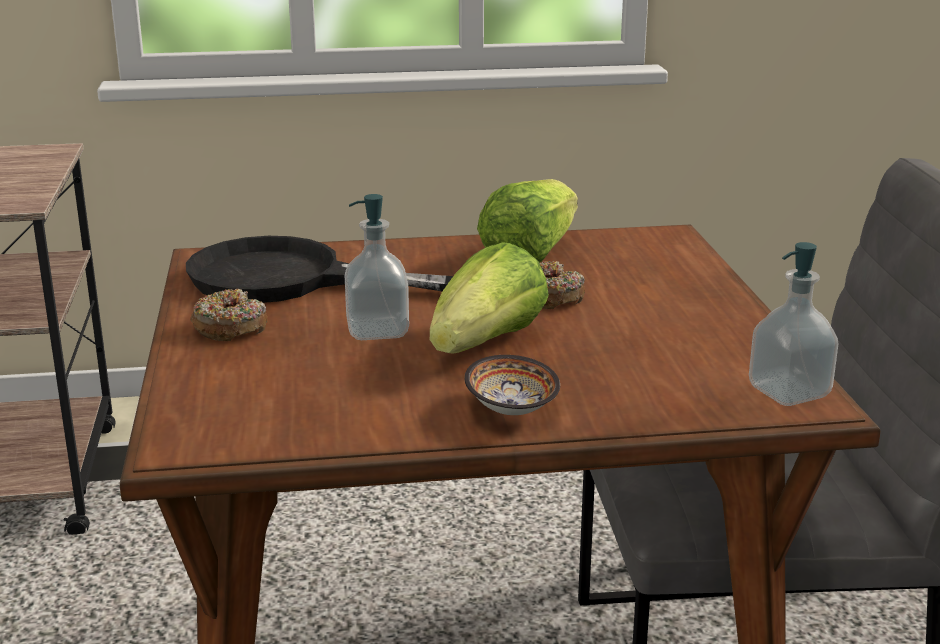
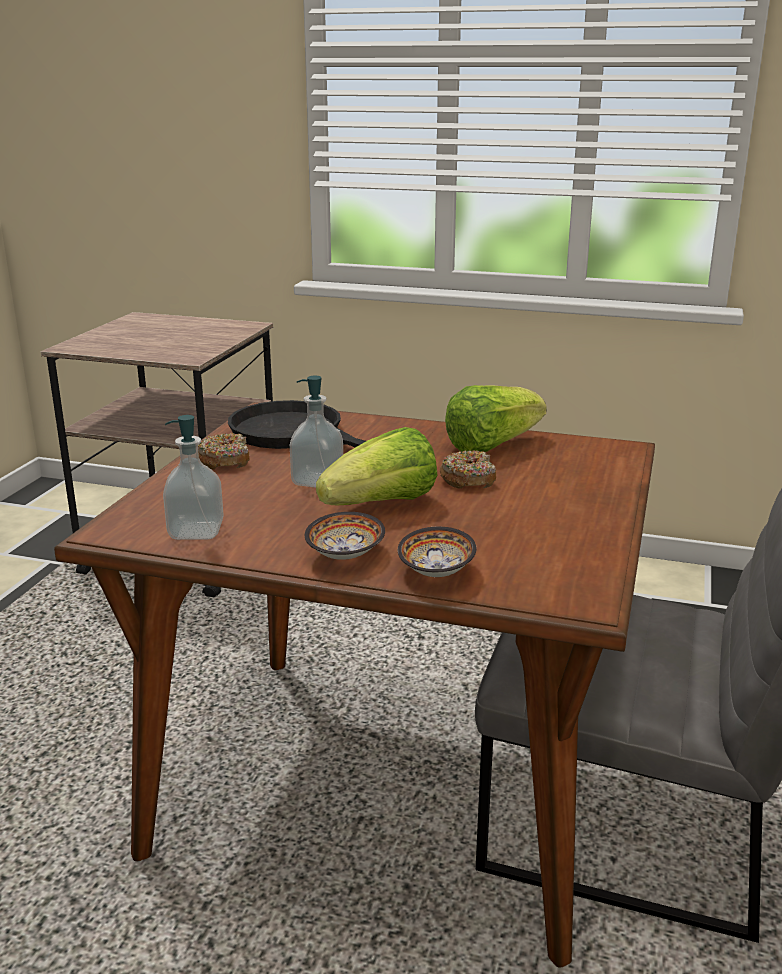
camera: 25 degrees right, 0 degrees up
soap dispenser [749,242,839,406] -> soap dispenser moved to [163,415,224,540]
none -> bowl [398,527,477,577]

